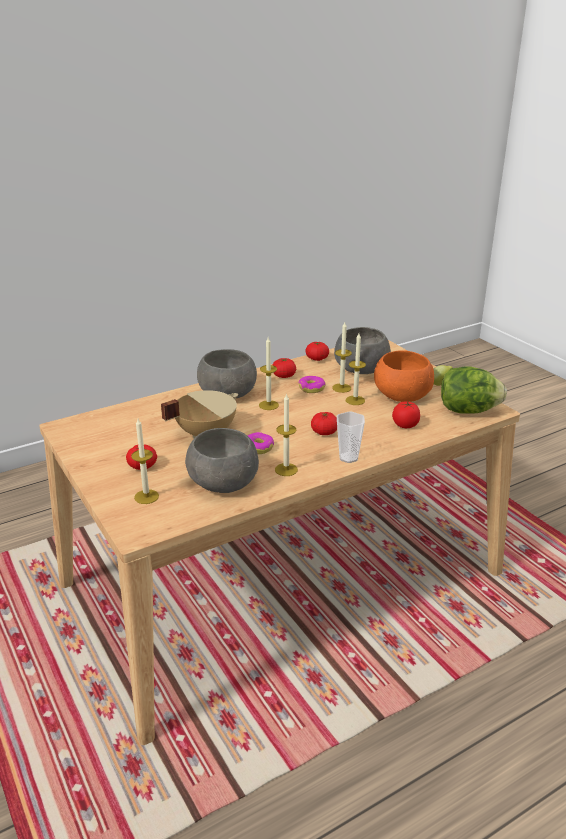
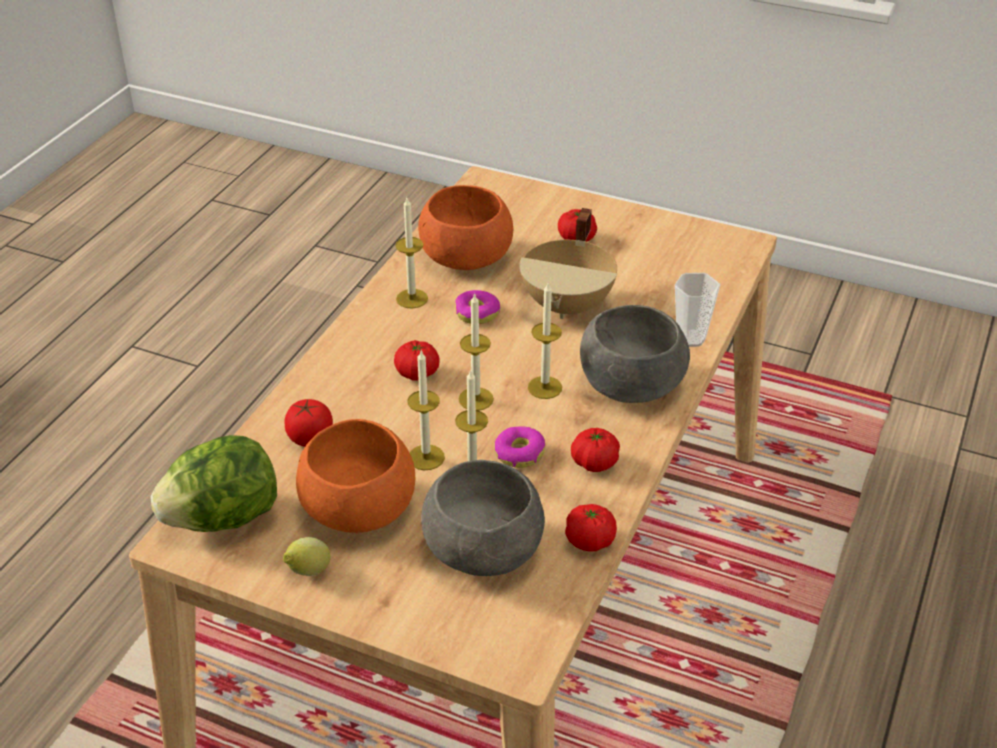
camera: 145 degrees right, 10 degrees up
candle [131,419,159,504] -> candle moved to [459,293,494,411]
grey bowl [185,428,259,493] -> orange bowl [418,185,513,270]
cup [337,411,365,463] -> cup moved to [675,273,720,347]

